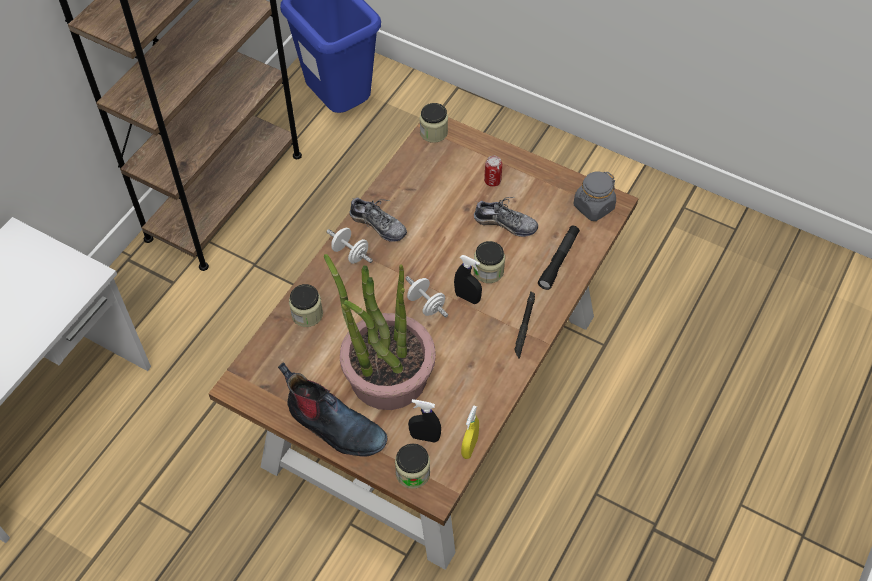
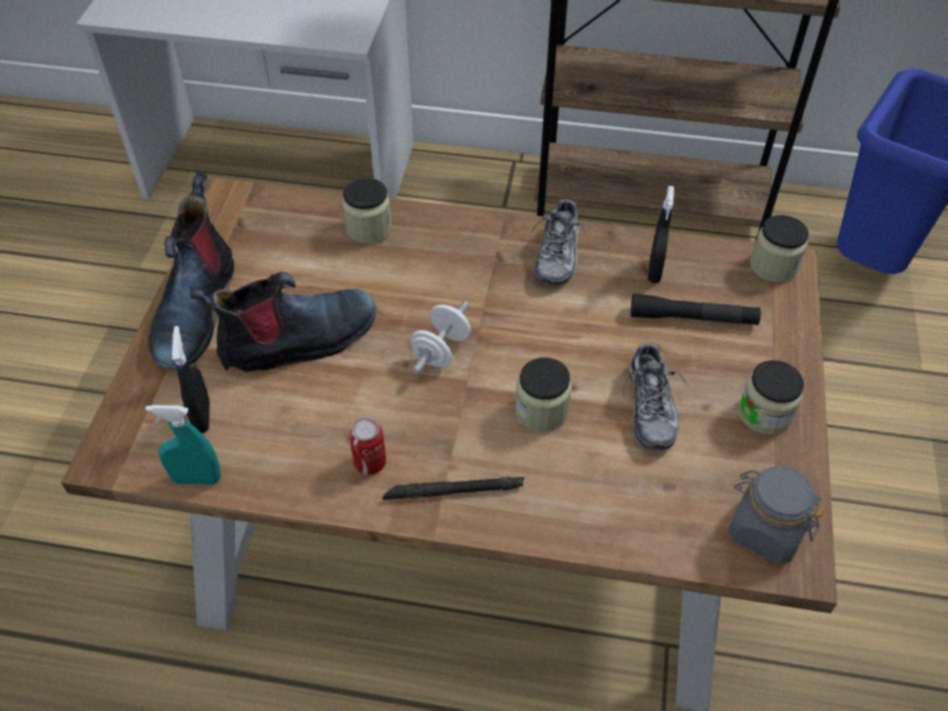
camera: 70 degrees right, 5 degrees down
potted plant [324,254,436,410] -> boot [190,272,376,372]
white dumbbell [327,228,373,264] -> none
jar [395,443,430,489] -> jar moved to [738,360,804,435]
black spray bottle [454,255,482,304] -> black spray bottle moved to [648,186,674,283]
yellow spray bottle [461,405,479,459] -> turquoise spray bottle [145,405,221,485]
can [484,156,502,187] -> can moved to [349,418,386,475]
black flashlight [538,225,580,290] -> black flashlight moved to [631,293,761,325]

